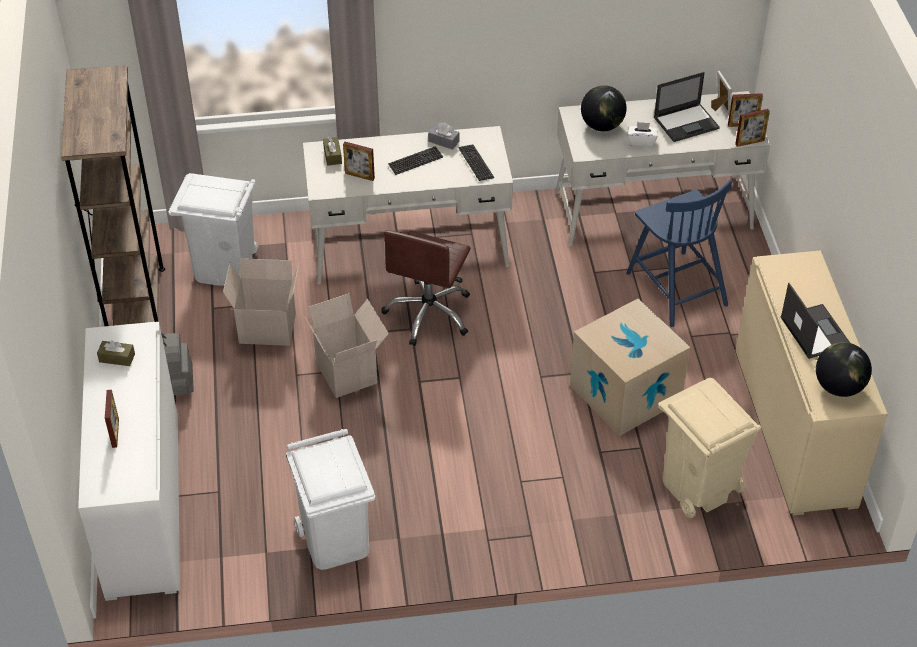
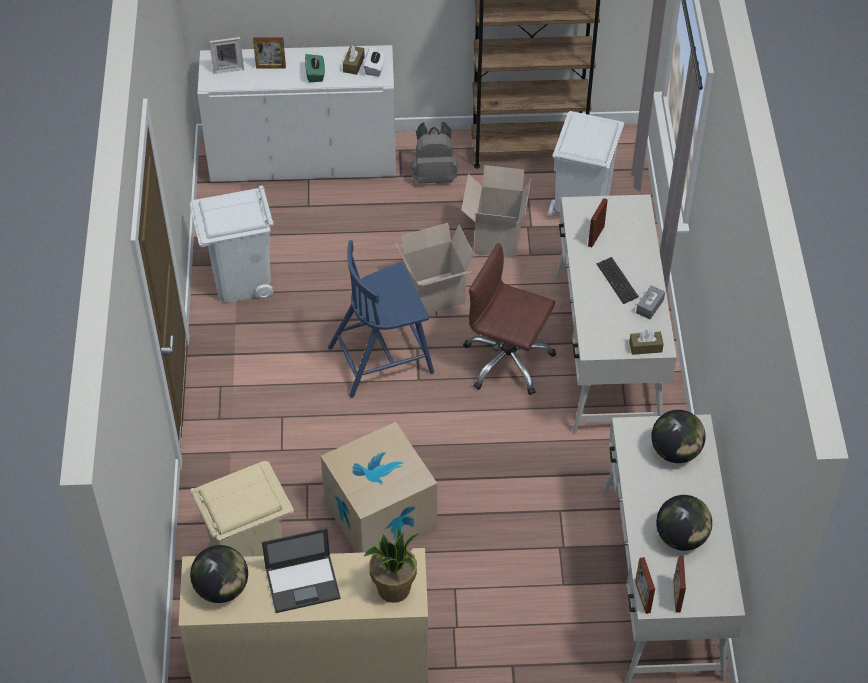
camera: 95 degrees right, 5 degrees up
brown tissue box [323,137,342,166] -> brown tissue box moved to [629,329,664,355]
keyboard [458,144,494,181] -> none
blue chair [626,179,732,327] -> blue chair moved to [328,240,434,398]
white tissue box [628,122,657,147] -> white tissue box moved to [364,47,386,76]
laptop [654,72,720,142] -> globe [656,495,712,551]
picture frame [711,71,732,116] -> picture frame moved to [209,37,244,74]
none -> green tissue box [305,54,325,82]
none -> potted plant [364,528,419,603]

